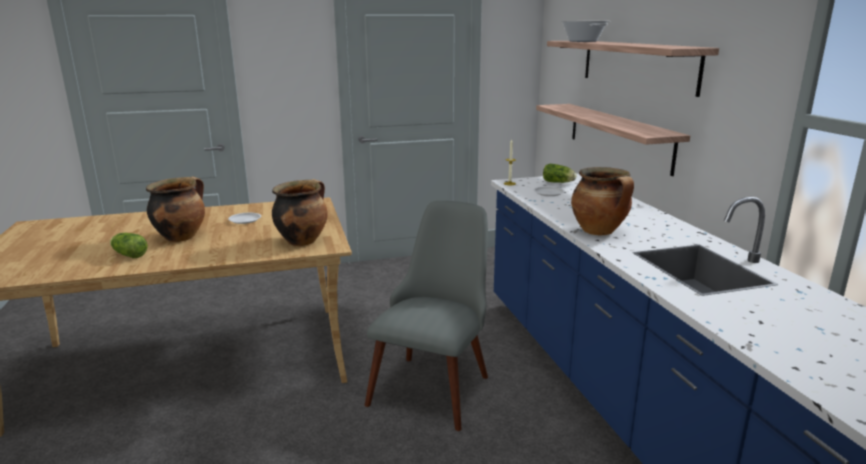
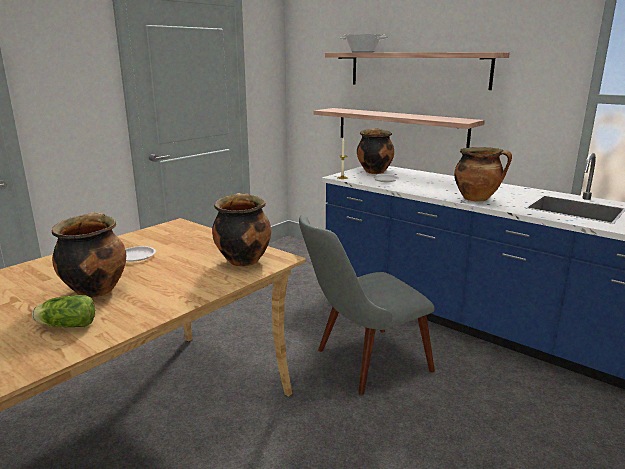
camera: 35 degrees left, 0 degrees up
grey chair [365,201,488,431] -> grey chair turned 105 degrees counterclockwise [299,215,435,395]
lettuce [543,164,576,183] -> cooking pot [357,128,394,174]

